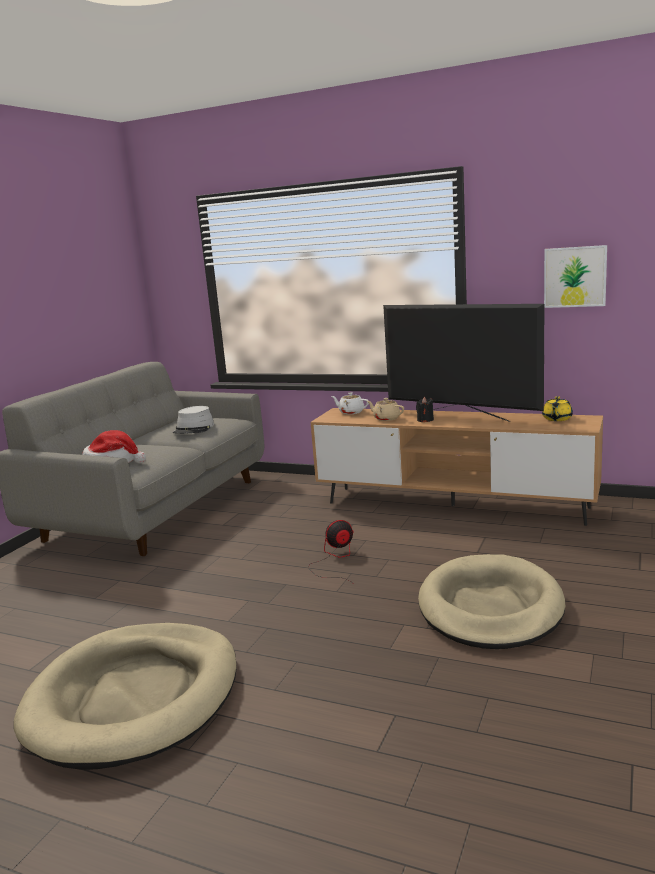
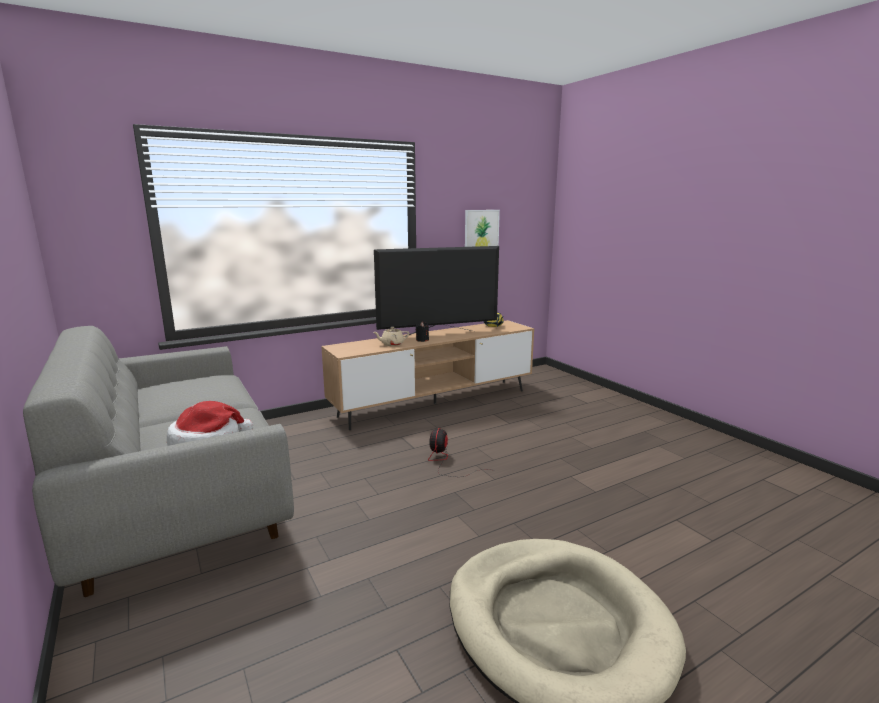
camera: 55 degrees left, 0 degrees up
grey hat [173,406,214,434] -> none
white teapot [331,392,369,414] -> none
beige dog bed [418,554,565,649] -> none

